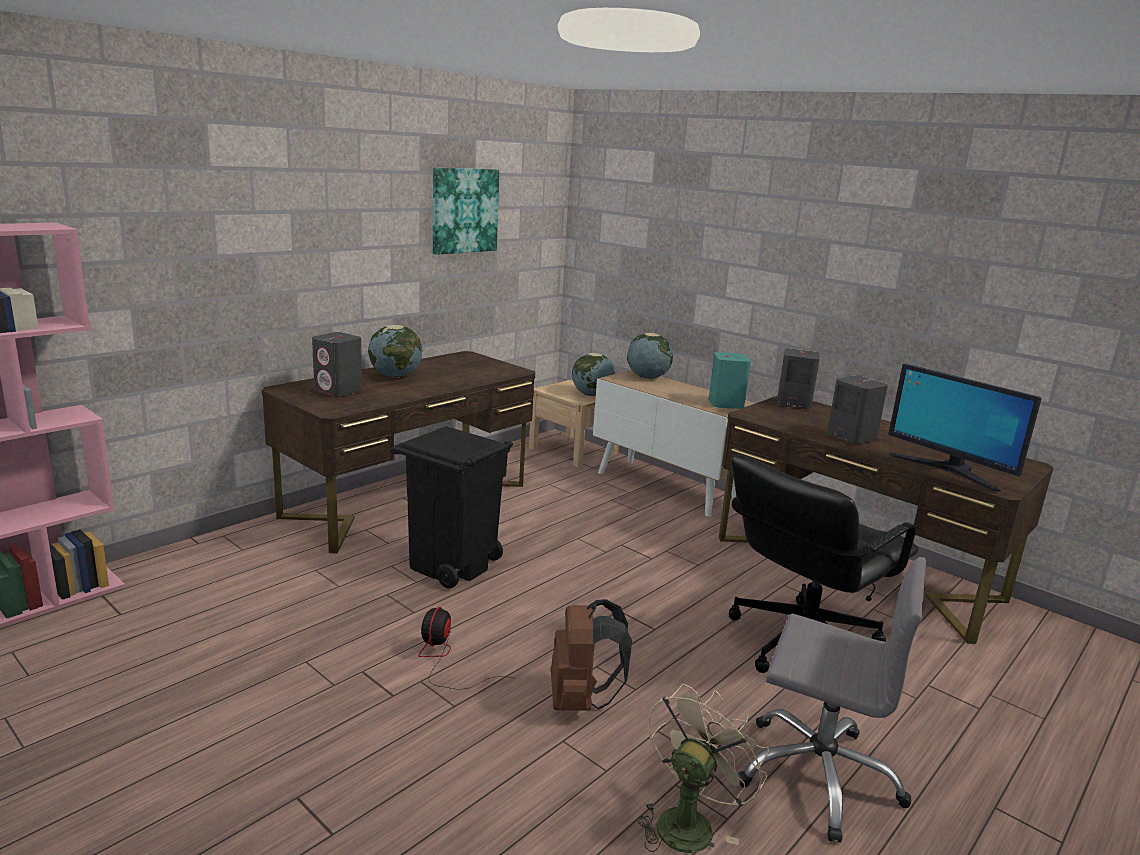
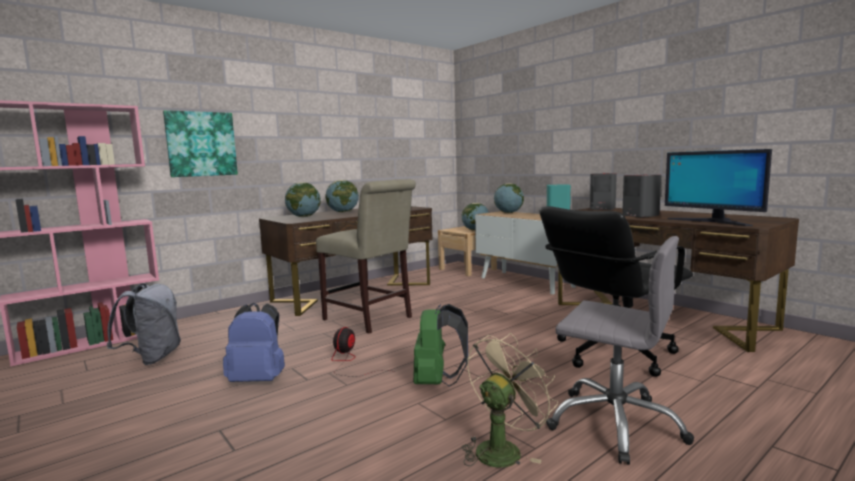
camera: 10 degrees right, 10 degrees down
grey speaker [312,332,362,397] -> globe [285,182,321,217]
black trash can [390,426,513,589] -> beige chair [316,179,416,334]
picture [433,168,499,255] -> picture moved to [163,110,238,177]
brown backpack [551,599,632,711] -> green backpack [413,304,468,387]
none -> grey backpack [106,283,181,365]
none -> blue backpack [223,303,285,382]

